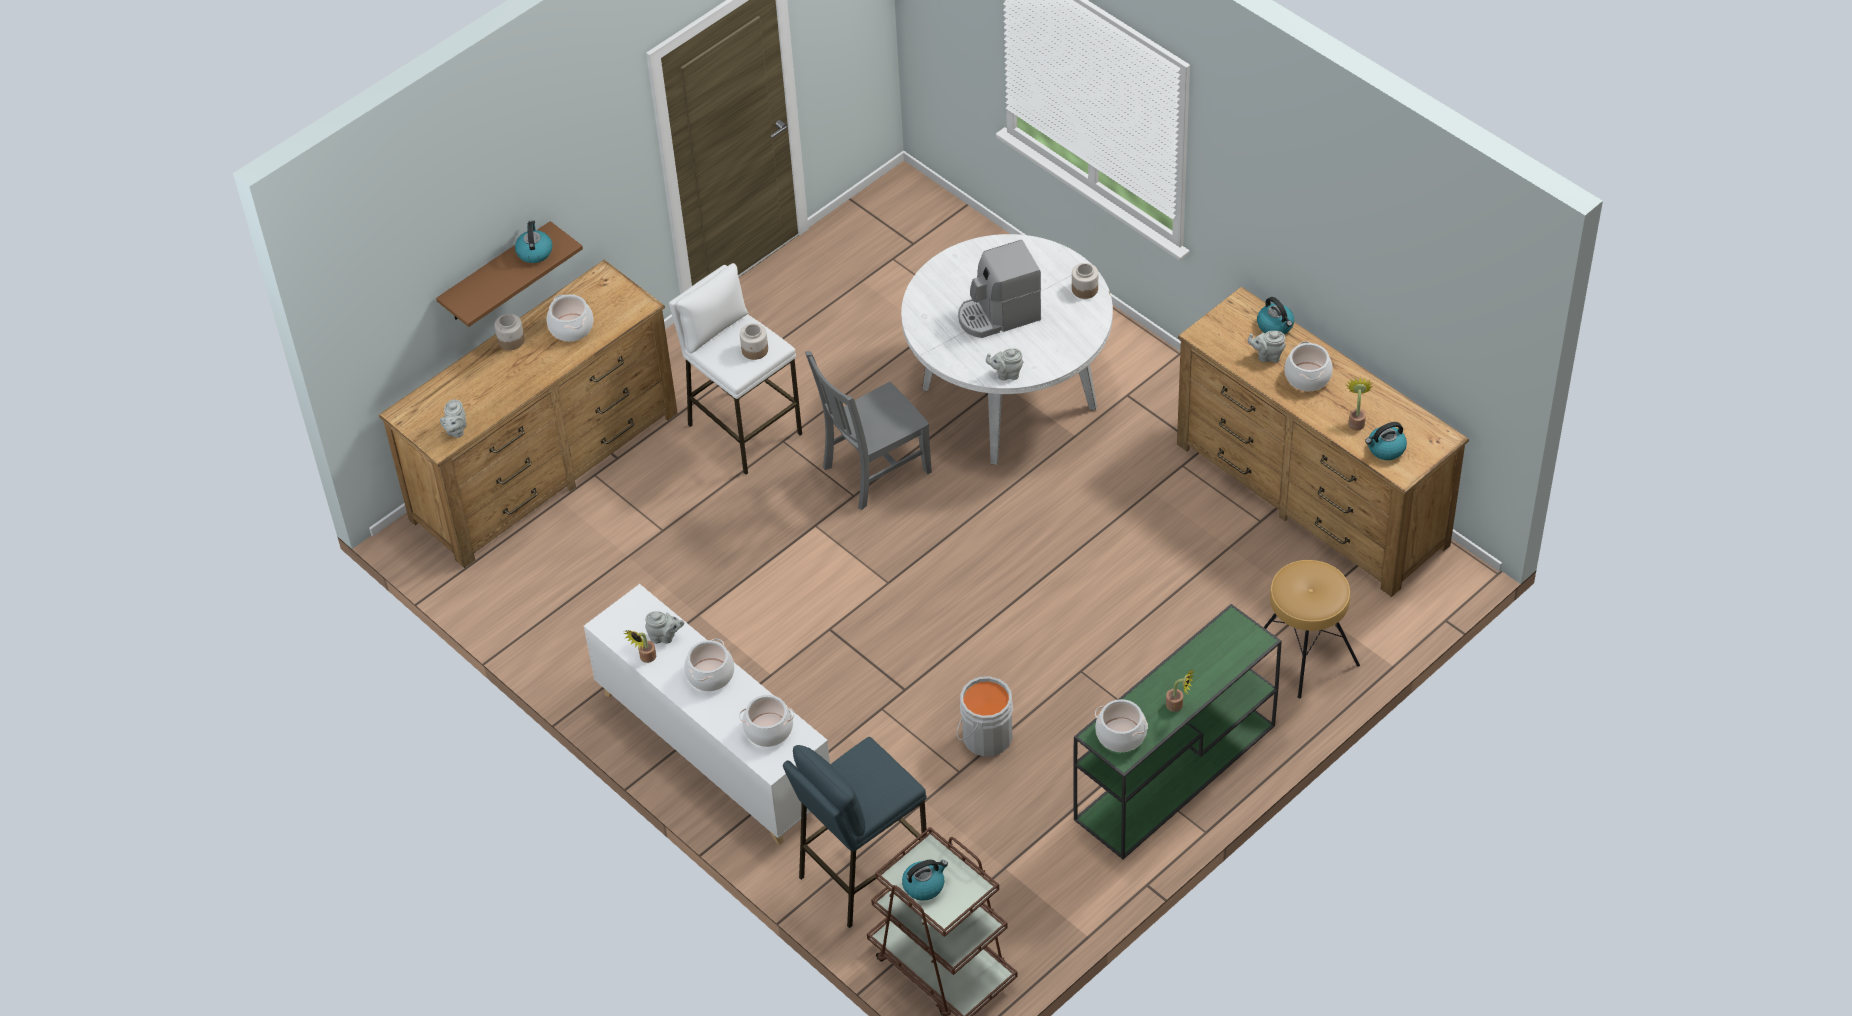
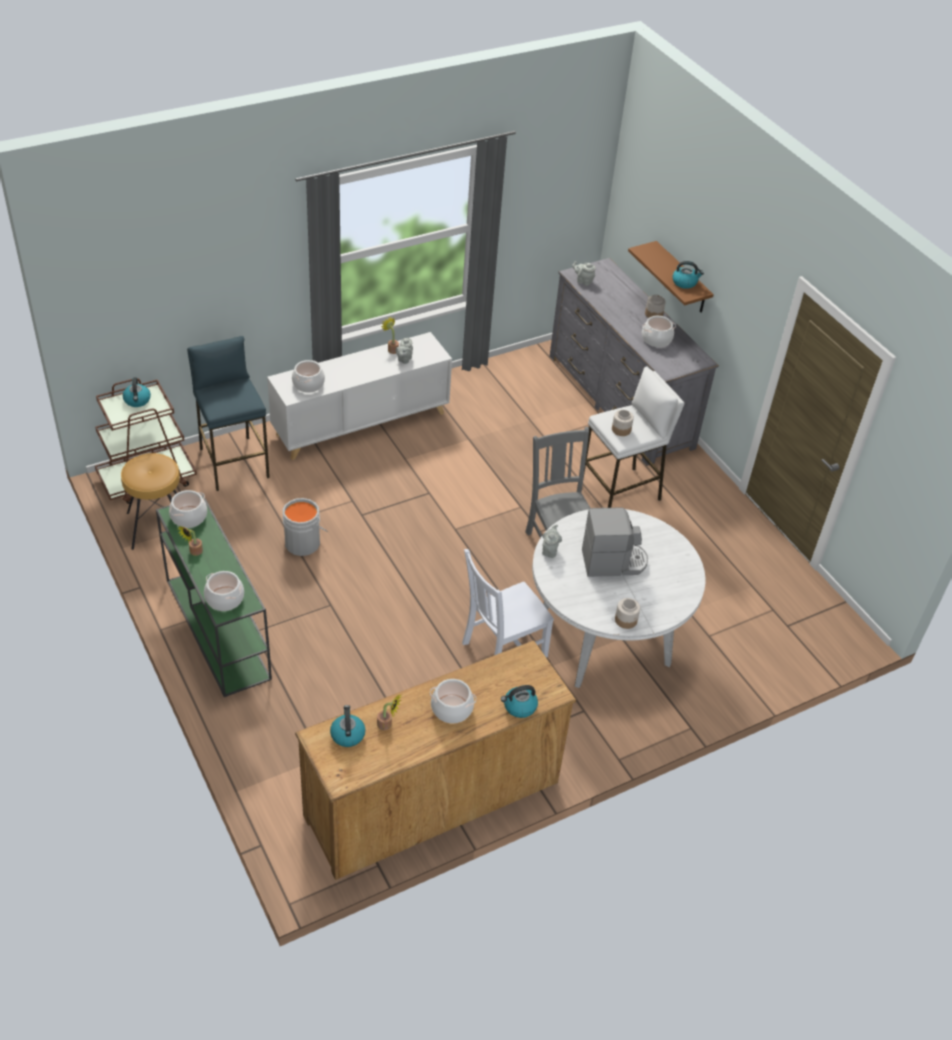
camera: 100 degrees right, 5 degrees down
brown dresser [379,260,678,568] -> grey dresser [550,258,719,466]
cooking pot [684,639,734,691] -> cooking pot moved to [204,571,244,611]
coffee machine [958,240,1041,338] -> coffee machine turned 90 degrees clockwise [582,507,648,577]
grey teapot [1248,331,1286,363] -> none
brown stool [1264,560,1360,698] -> brown stool moved to [121,453,180,550]
none -> white chair [462,549,554,658]

